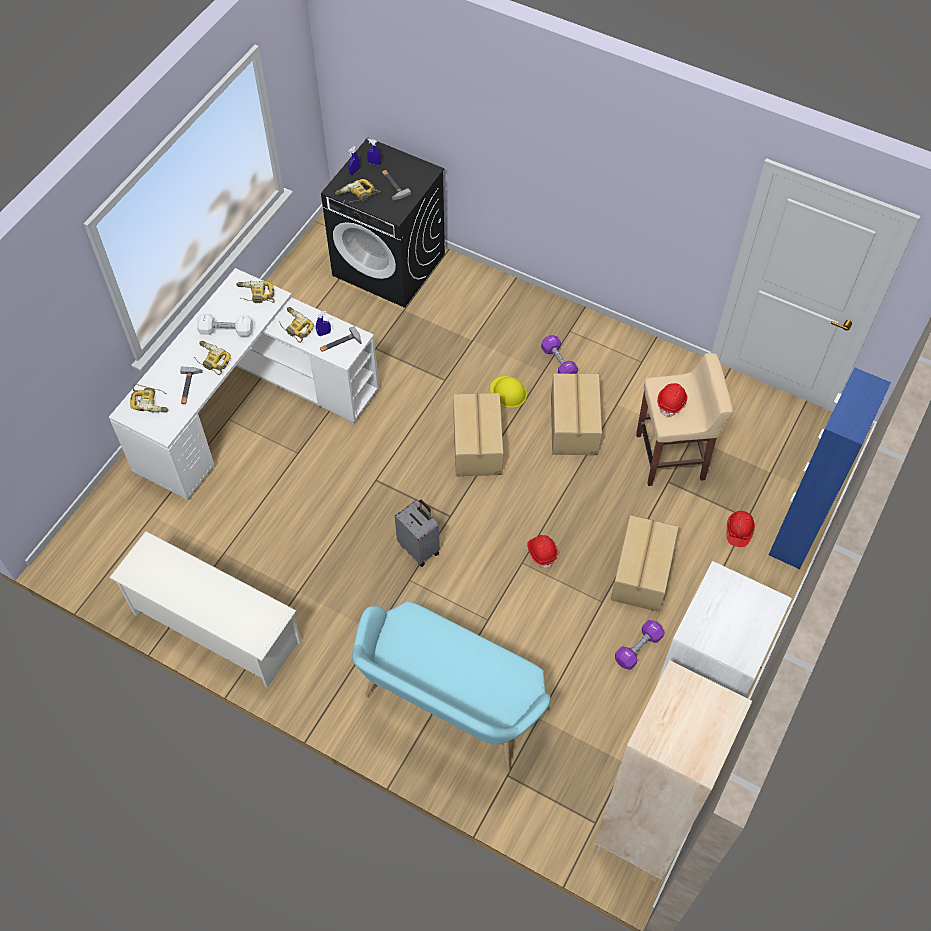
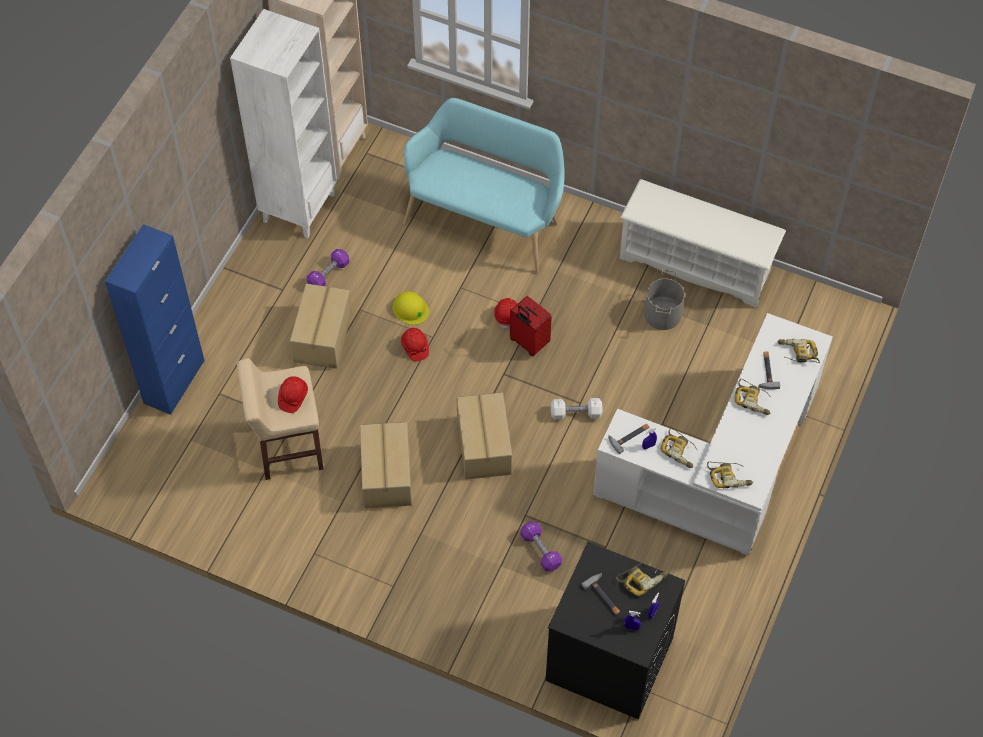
camera: 175 degrees right, 0 degrees up
white dumbbell [197,314,253,337] -> white dumbbell moved to [551,398,602,420]
grey suitcase [395,500,440,567] -> red suitcase [510,296,552,356]
yellow hard hat [490,376,527,408] -> yellow hard hat moved to [393,291,429,325]
purple dumbbell [541,335,578,374] -> purple dumbbell moved to [520,522,562,571]
red hard hat [726,511,755,547] -> red hard hat moved to [494,298,517,330]
none -> grey bucket [644,269,685,330]

